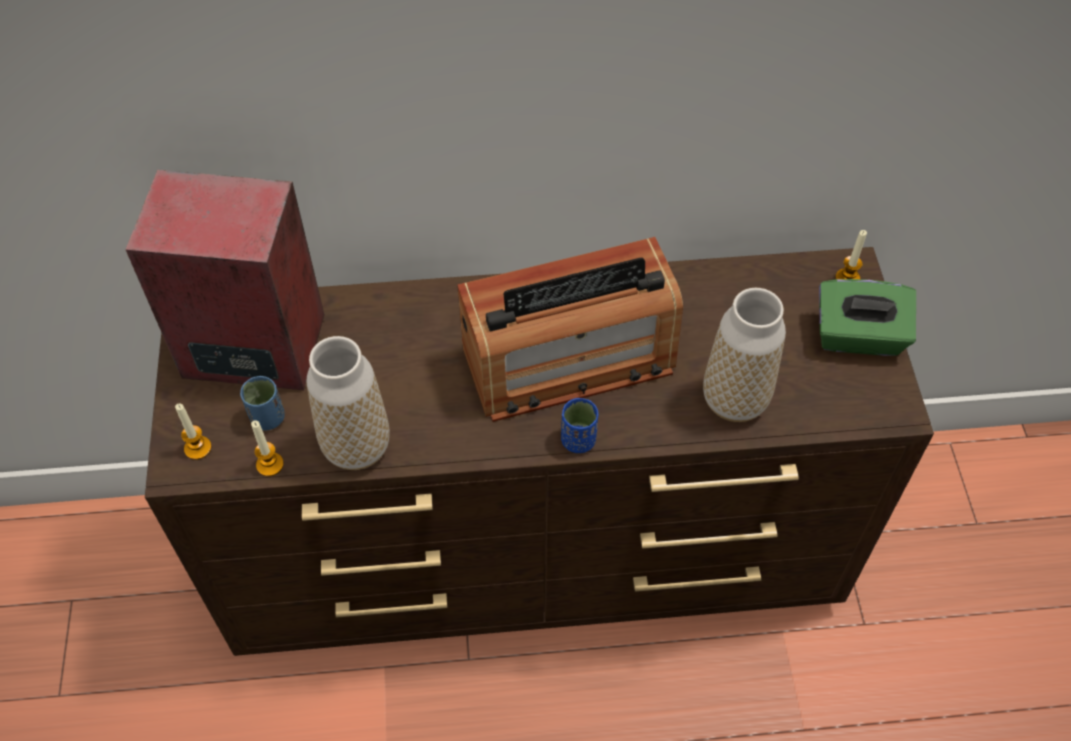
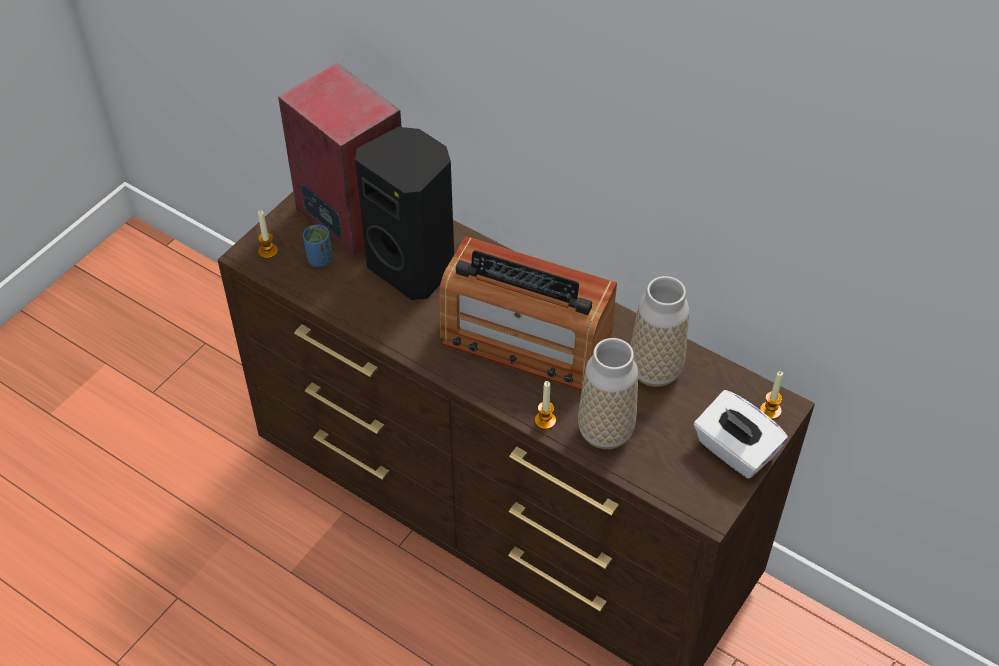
camera: 40 degrees right, 5 degrees down
candle [251,420,284,477] -> candle moved to [535,381,556,430]
vase [306,336,390,470] -> vase moved to [630,276,689,387]
blue cup [561,398,598,453] -> none
green tissue box [819,279,916,356] -> white tissue box [694,390,788,479]
none -> black speaker [355,127,454,300]

